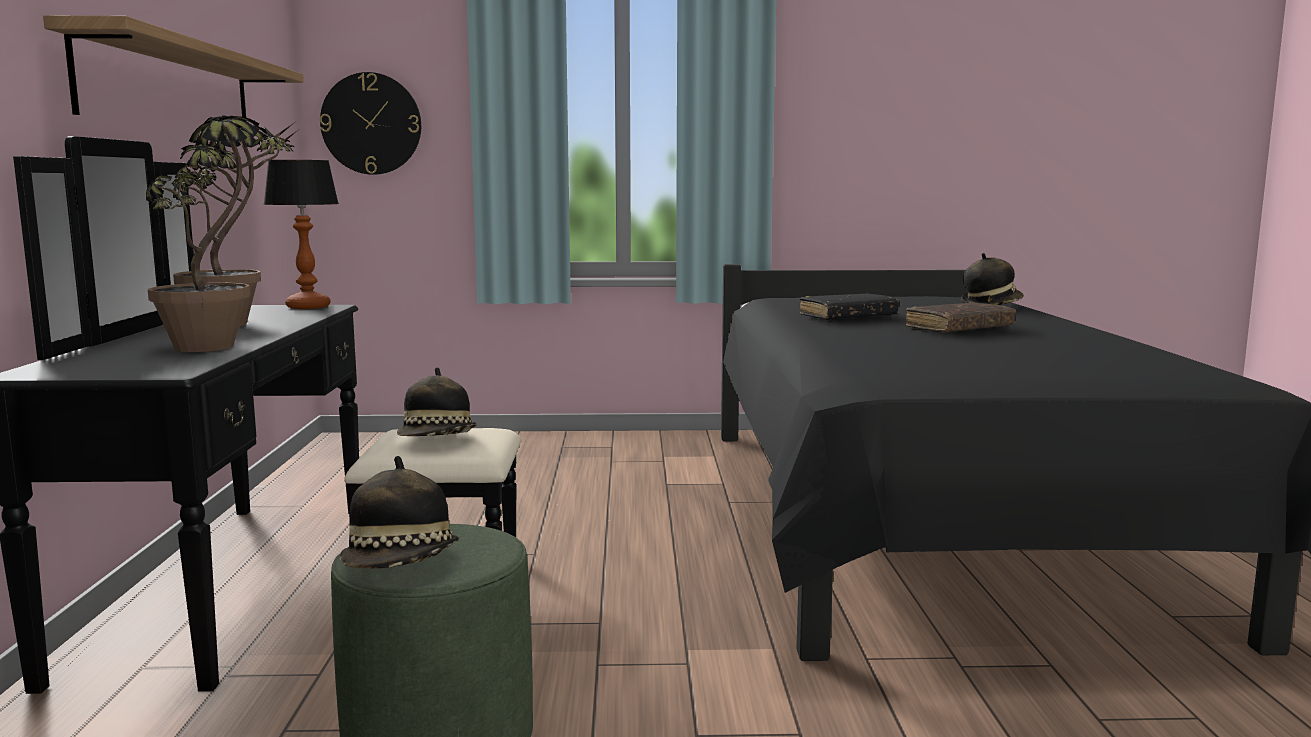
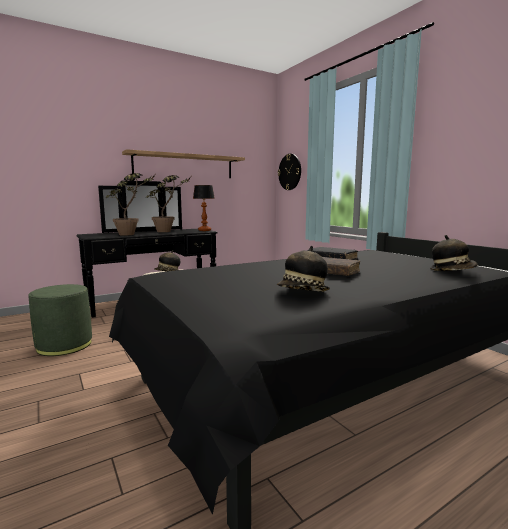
camera: 60 degrees right, 0 degrees up
hat [340,456,459,568] -> hat moved to [277,246,330,292]

